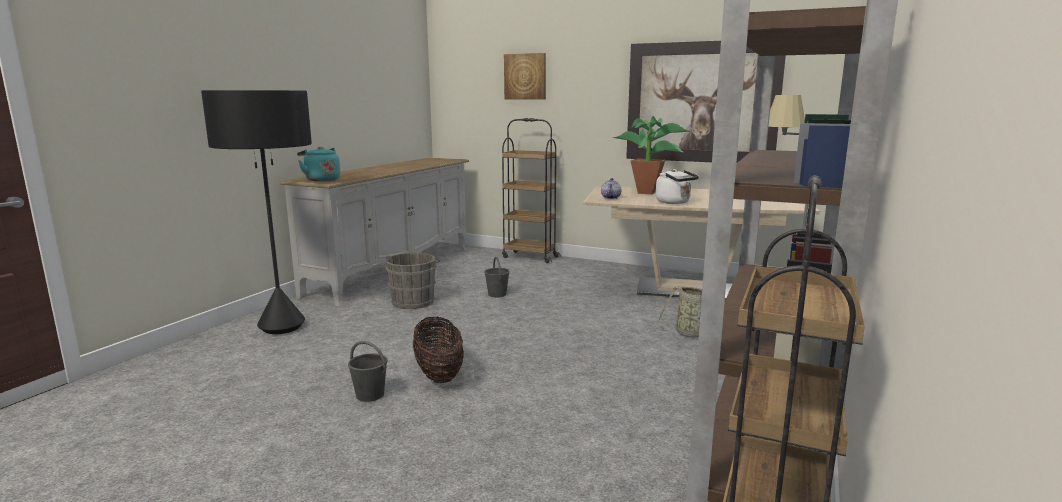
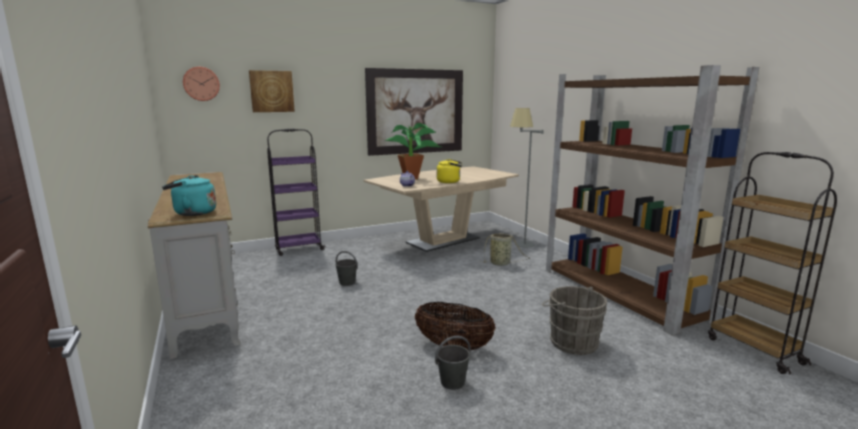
camera: 50 degrees left, 0 degrees up
black floor lamp [201,90,312,334] -> none
grey bucket [385,253,440,309] -> grey bucket moved to [542,286,607,355]
brown cart [502,118,561,263] -> purple cart [267,128,325,256]
white kettle [656,169,699,204] -> yellow kettle [437,159,462,183]
none -> wall clock [183,67,220,101]

